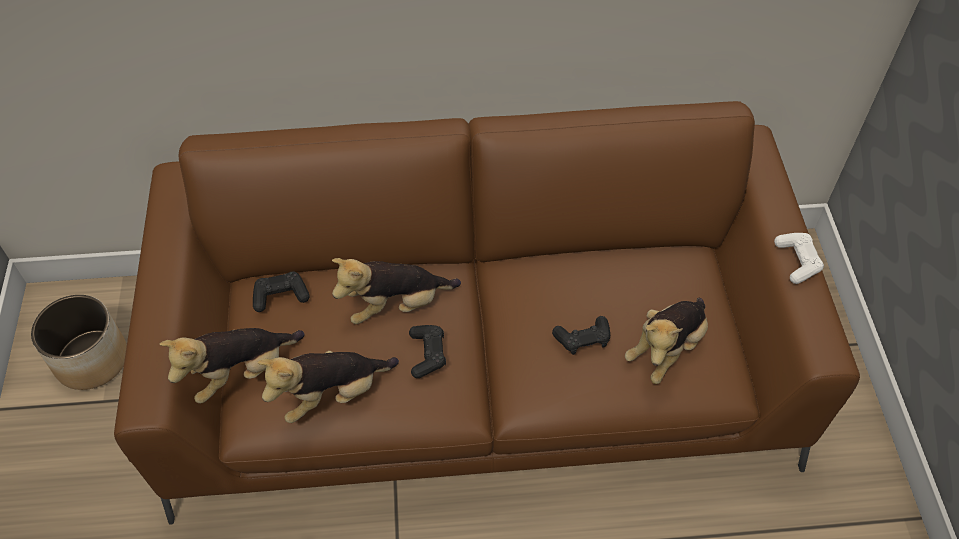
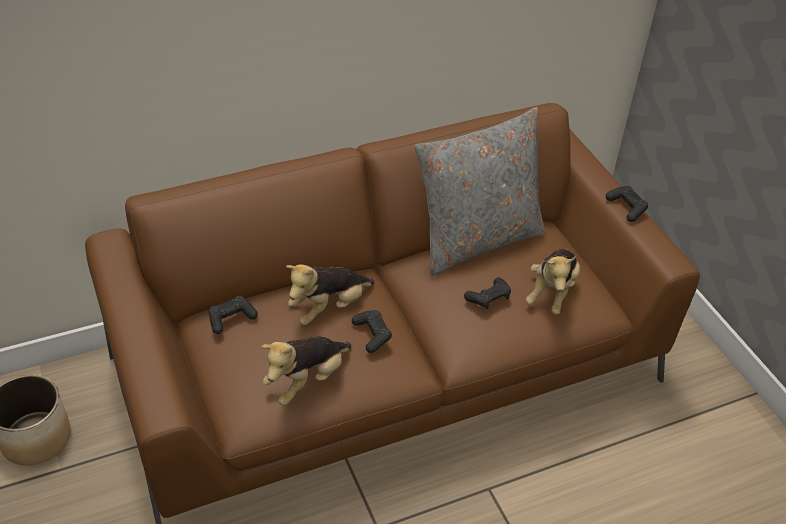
camera: 20 degrees left, 10 degrees down
plush toy [160,328,305,403] -> none
white game controller [774,233,824,284] -> black game controller [606,186,648,222]
none -> grey pillow [414,107,546,276]

